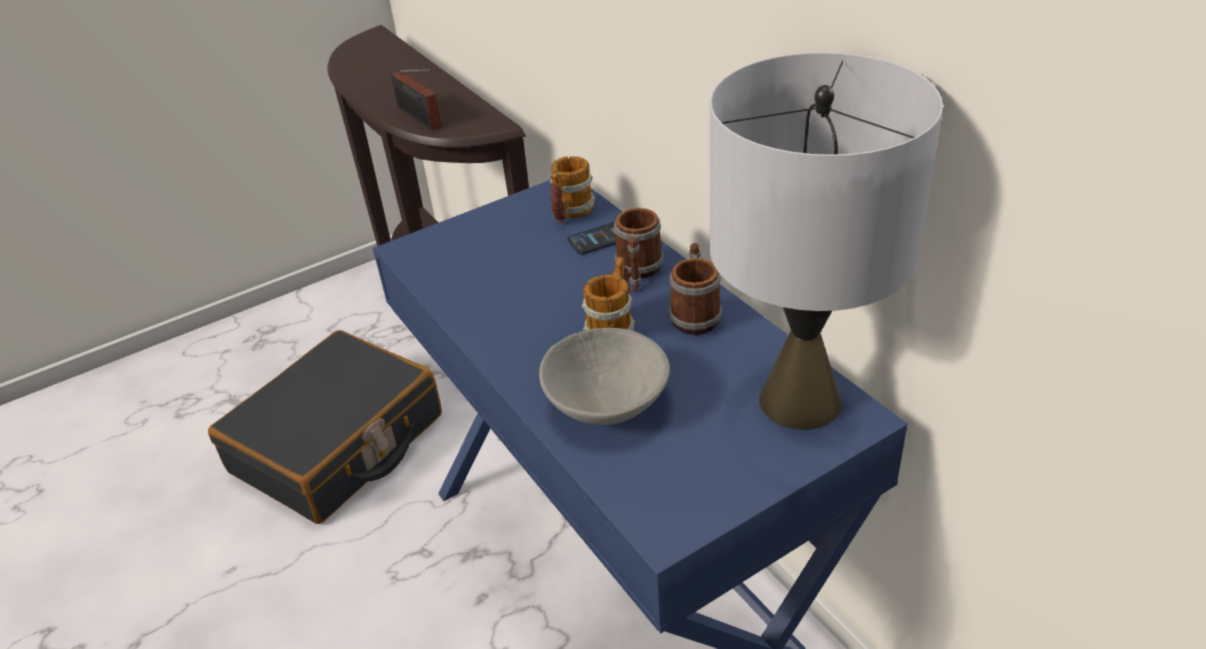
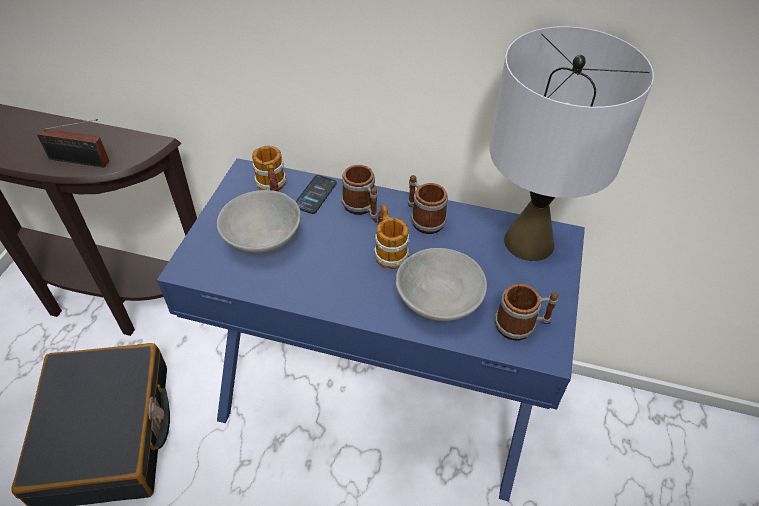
camera: 45 degrees left, 10 degrees up
none -> grey bowl [217,190,301,253]
none -> mug [495,284,558,341]

